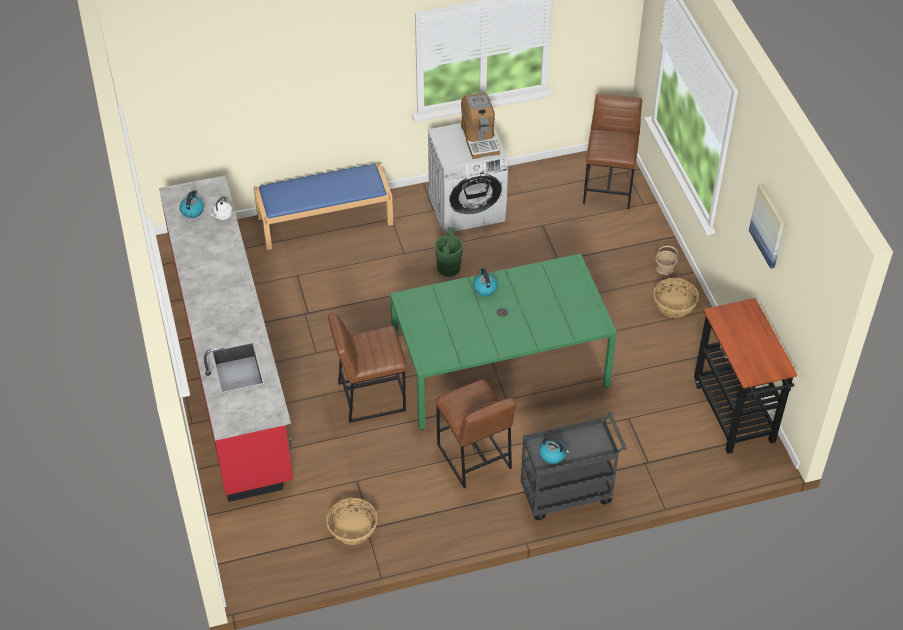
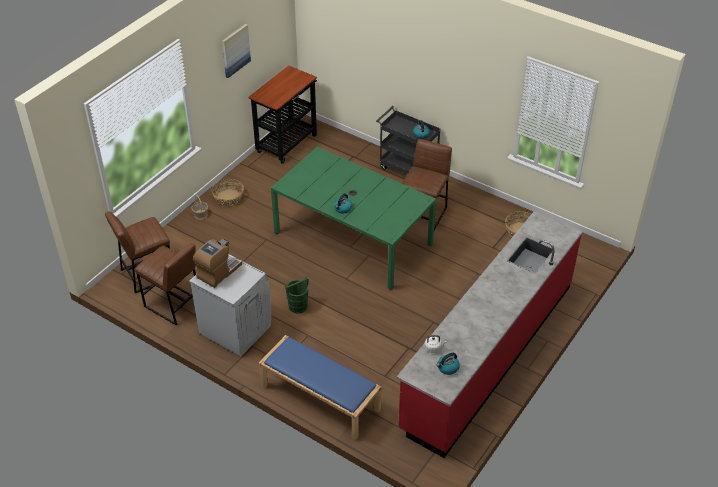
camera: 130 degrees left, 5 degrees down
brown chair [328,313,407,423] -> brown chair moved to [135,243,196,325]

